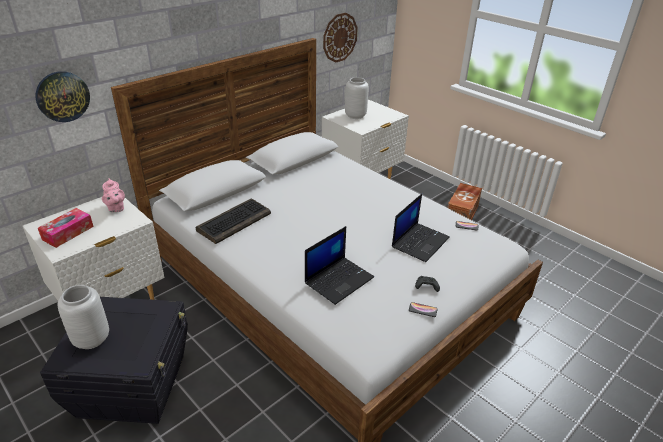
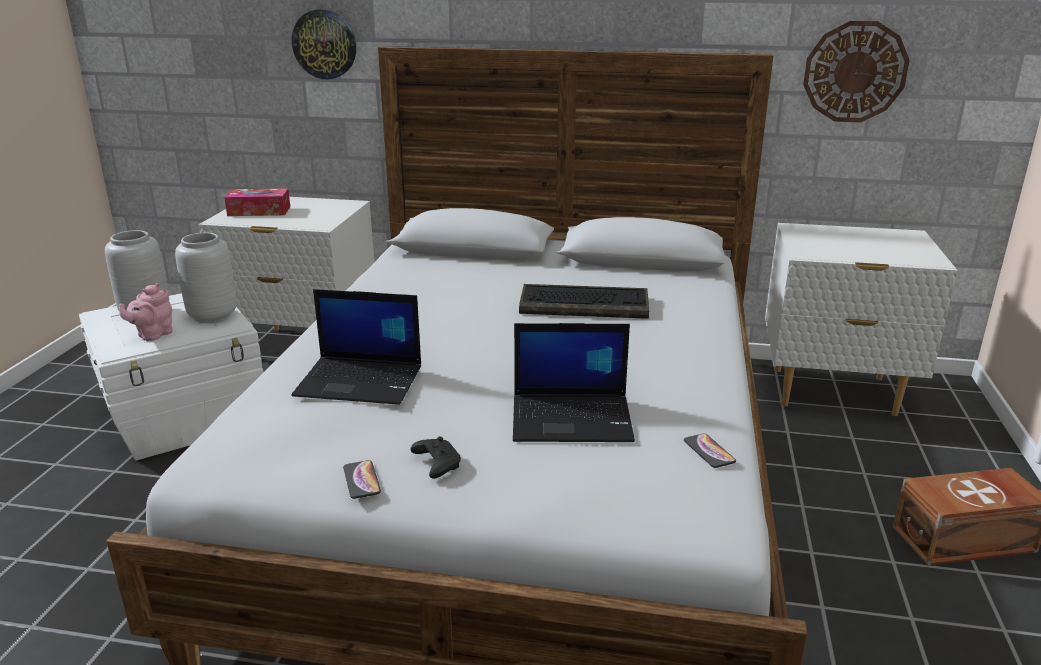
camera: 55 degrees right, 10 degrees down
black storage box [40,297,188,424] -> white storage box [79,293,263,461]
pink teapot [102,178,125,212] -> pink teapot moved to [119,283,173,341]
keyboard [196,199,271,244] -> keyboard moved to [519,284,649,319]
grey vase [345,77,368,119] -> grey vase moved to [175,233,237,323]

